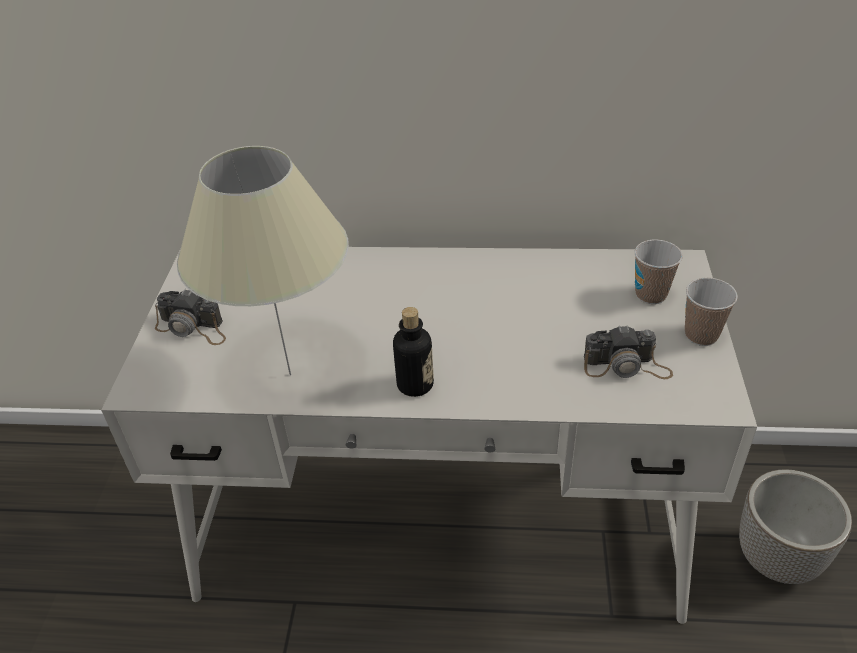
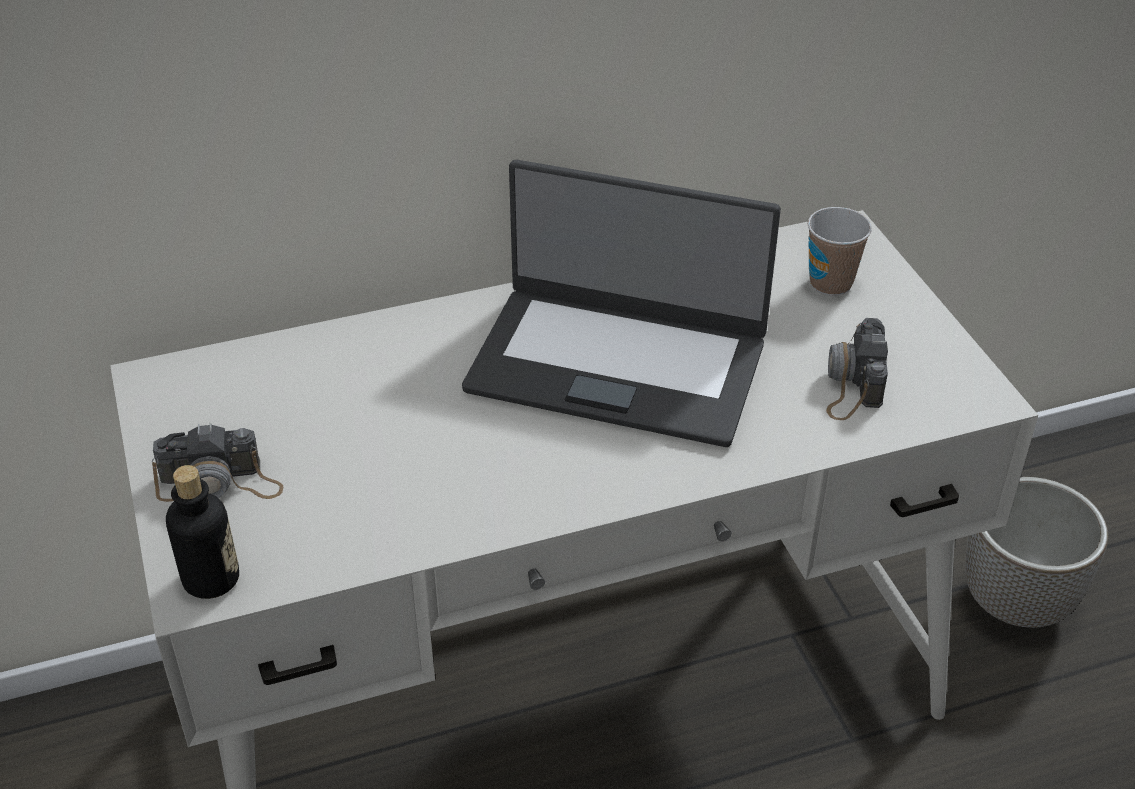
camera: 25 degrees left, 0 degrees up
beige table lamp [177,146,349,375] -> none
bottle [393,307,434,397] -> bottle moved to [166,465,239,599]
camera [584,325,673,379] -> camera turned 120 degrees clockwise [826,318,888,420]
cup [685,278,738,346] -> none
none -> laptop [462,160,781,447]

